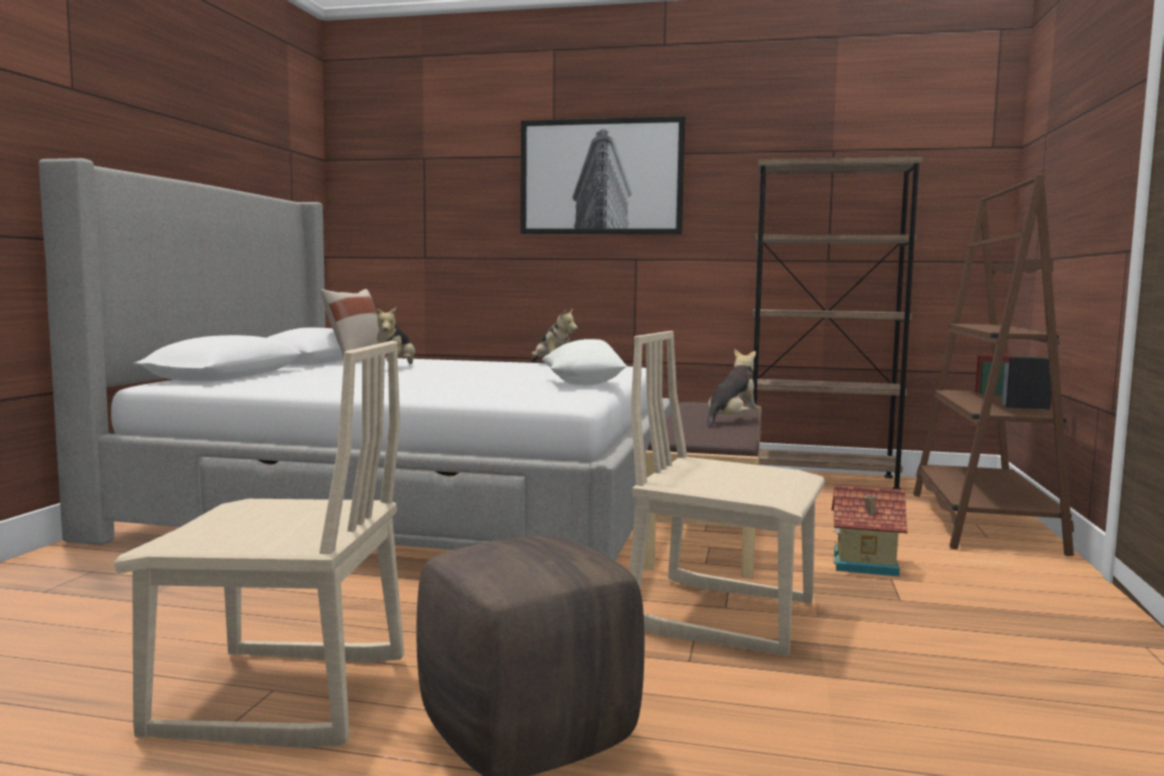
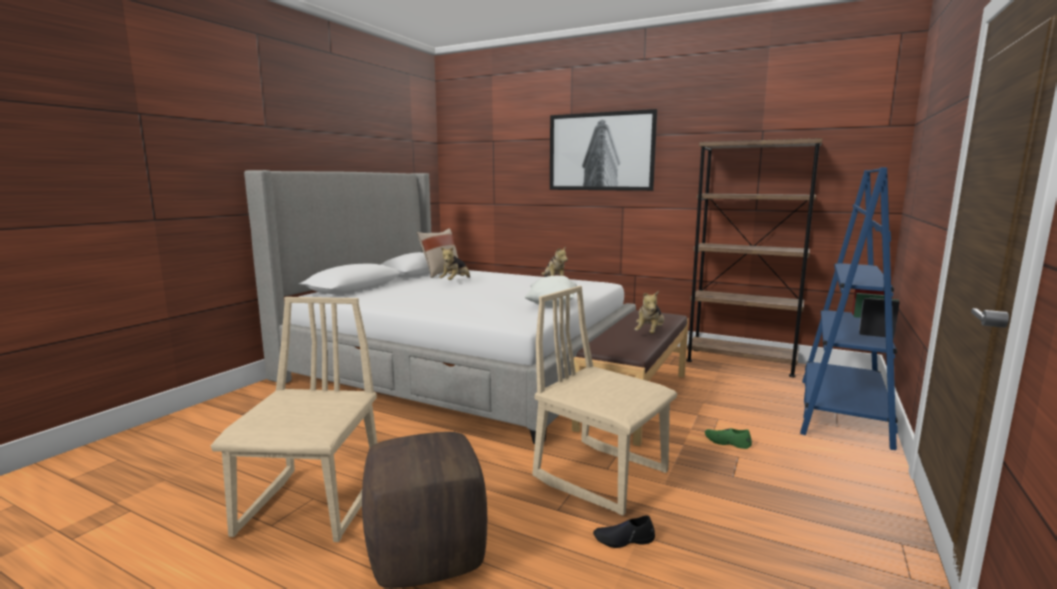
camera: 15 degrees right, 5 degrees up
beige chair [114,341,404,748] -> beige chair turned 105 degrees counterclockwise [211,297,377,542]
plush toy [707,349,761,428] -> plush toy turned 150 degrees clockwise [634,291,664,334]
toy house [832,485,908,576] -> green shoe [705,428,752,449]
brown bookcase [913,174,1074,556] -> blue bookcase [800,167,900,450]
none -> black shoe [593,515,655,548]

